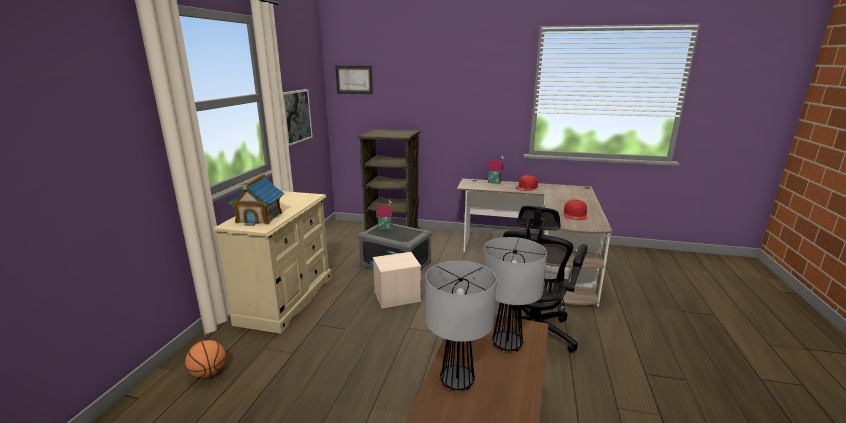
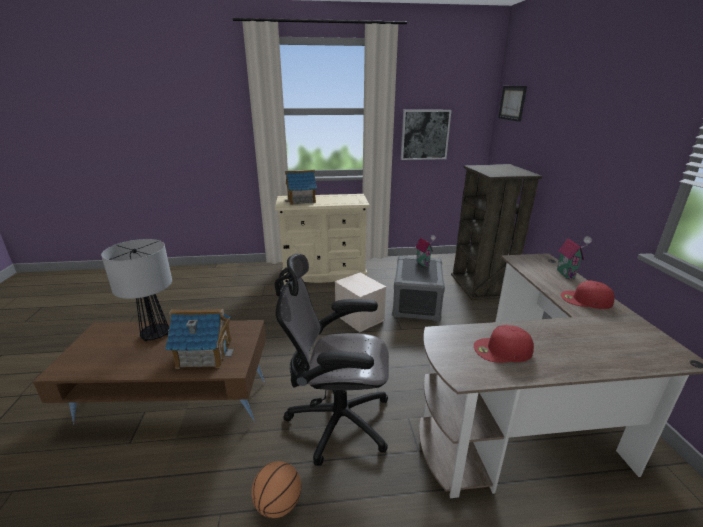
camera: 70 degrees right, 5 degrees up
basketball [185,340,226,378] -> basketball moved to [251,461,301,518]
table lamp [483,237,547,351] -> toy house [165,309,234,369]

